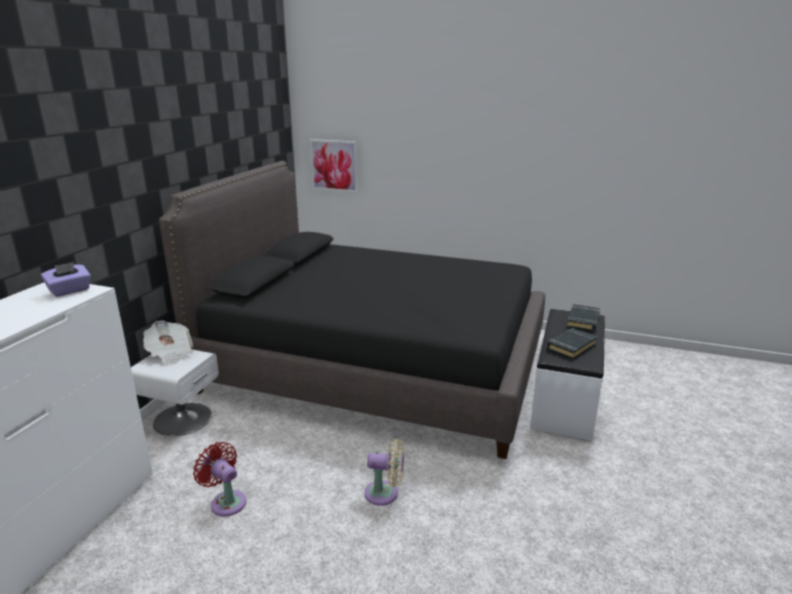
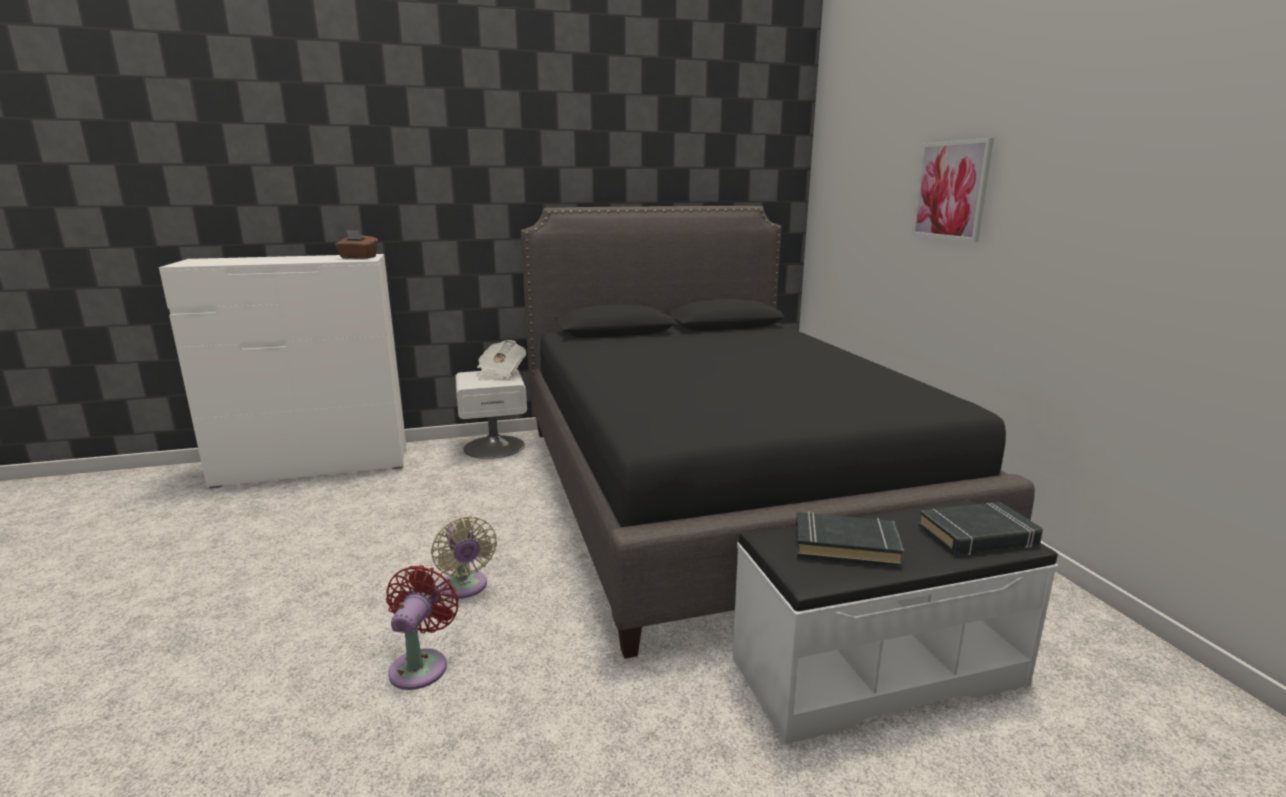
camera: 55 degrees right, 5 degrees down
purple tissue box [41,262,91,297] -> brown tissue box [335,230,378,259]
red fan [193,442,246,517] -> red fan moved to [386,565,459,690]
picture [310,139,358,193] -> picture moved to [912,138,994,242]

